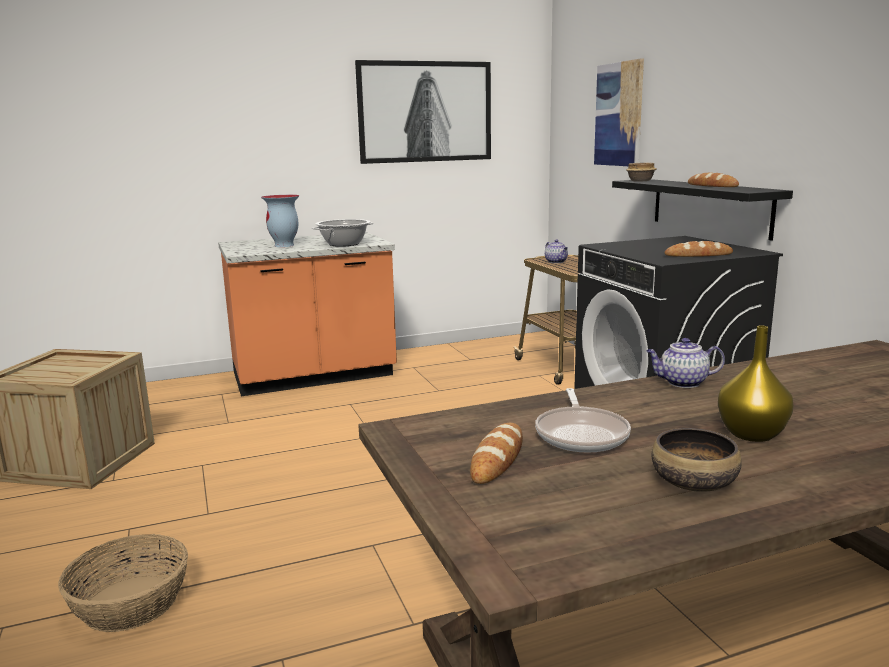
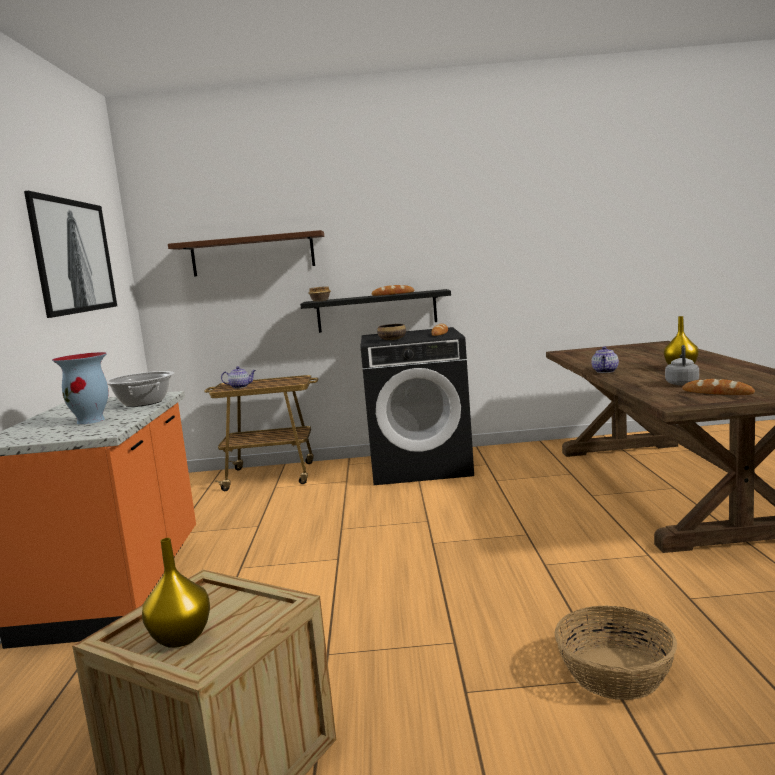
camera: 70 degrees left, 5 degrees down
frying pan [535,388,631,453] -> grey kettle [665,345,699,385]
picture [594,58,644,166] -> brown shelf [168,230,324,277]
bowl [652,428,742,492] -> bowl moved to [377,324,406,340]
none -> yellow vase [142,538,210,648]

